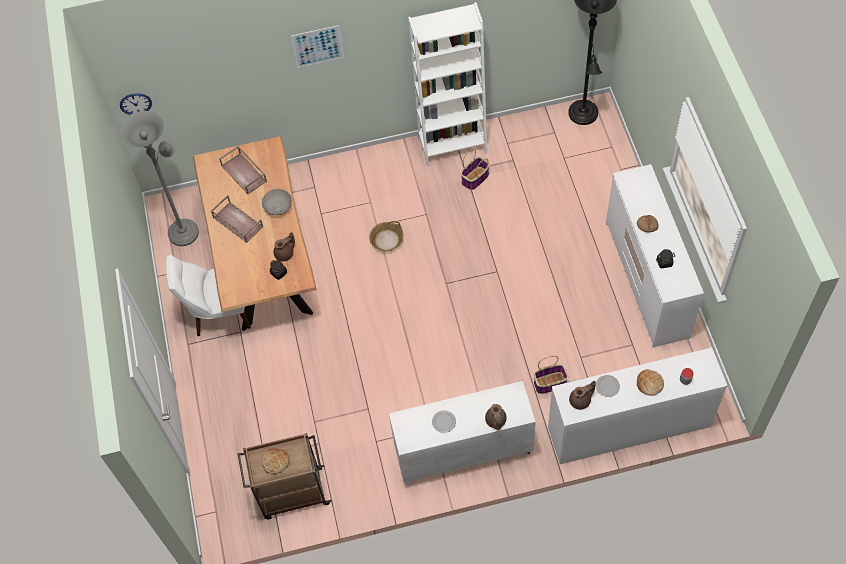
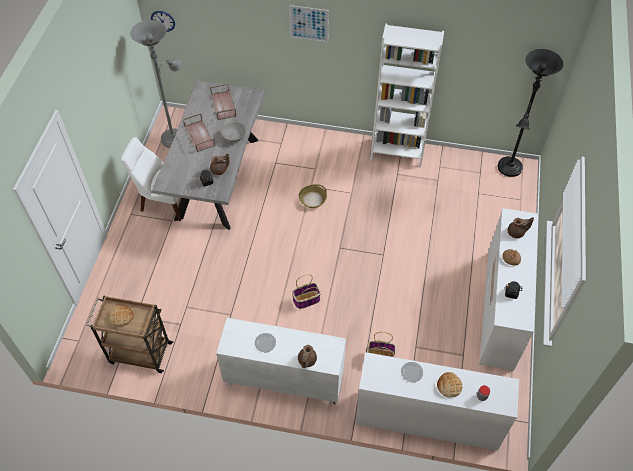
camera: 20 degrees right, 5 degrees down
brown dining table [193,136,317,331] -> grey dining table [151,81,265,230]
basket [461,149,490,190] -> basket moved to [292,274,321,309]
brown teapot [569,381,596,410] -> brown teapot moved to [507,217,534,238]

